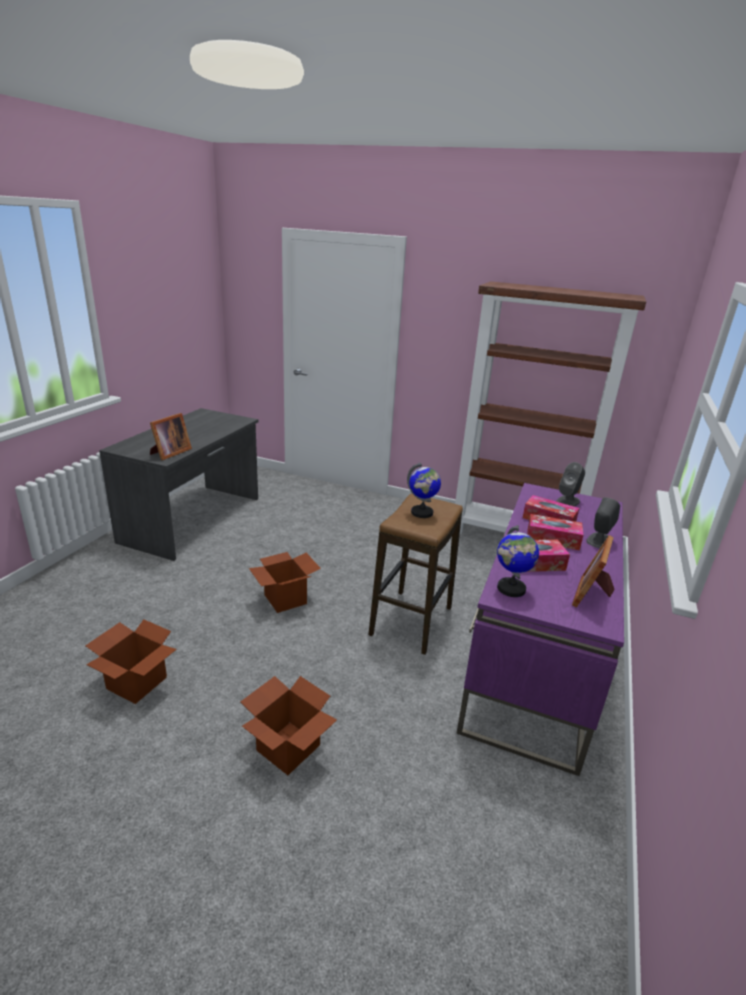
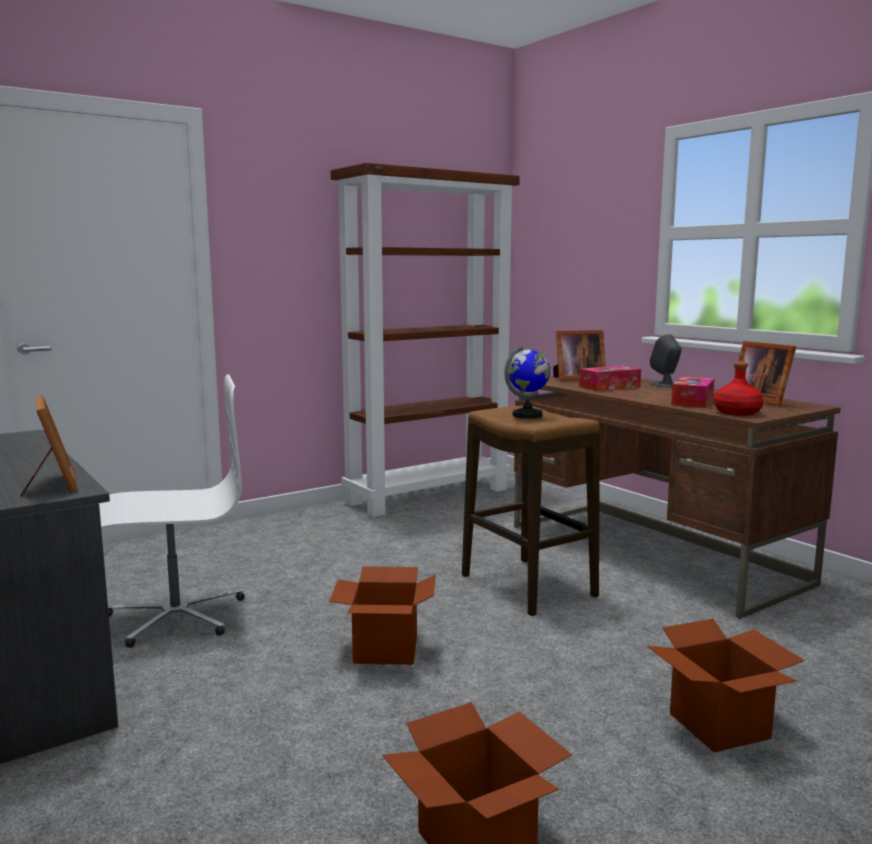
camera: 55 degrees left, 15 degrees down
purple desk [457,483,624,776] -> brown desk [514,376,841,619]
globe [497,525,539,597] -> red bottle [714,362,764,416]
tissue box [527,514,583,550] -> none
grey speaker [556,462,585,506] -> picture frame [553,330,606,381]
none -> white office chair [99,374,245,648]

